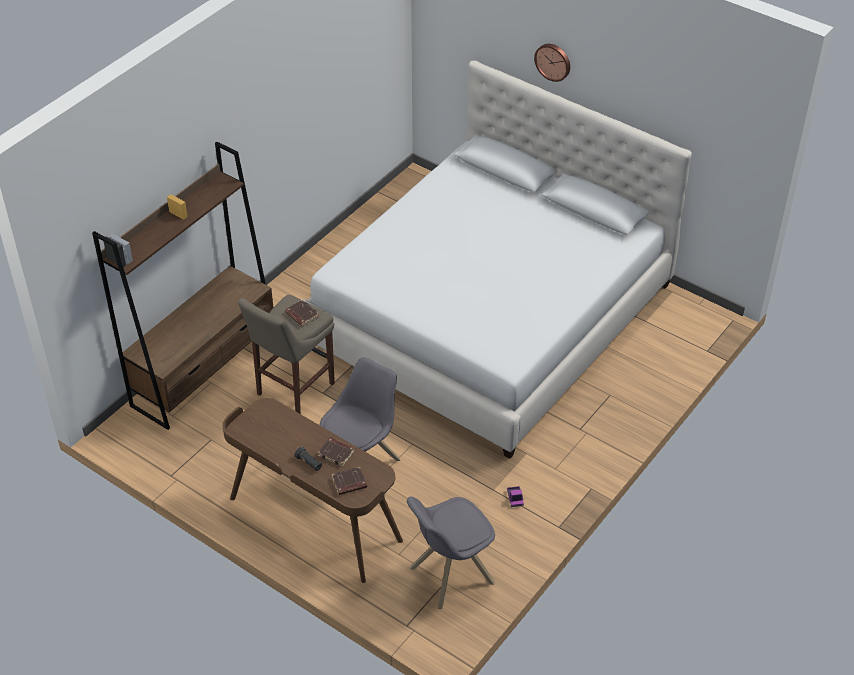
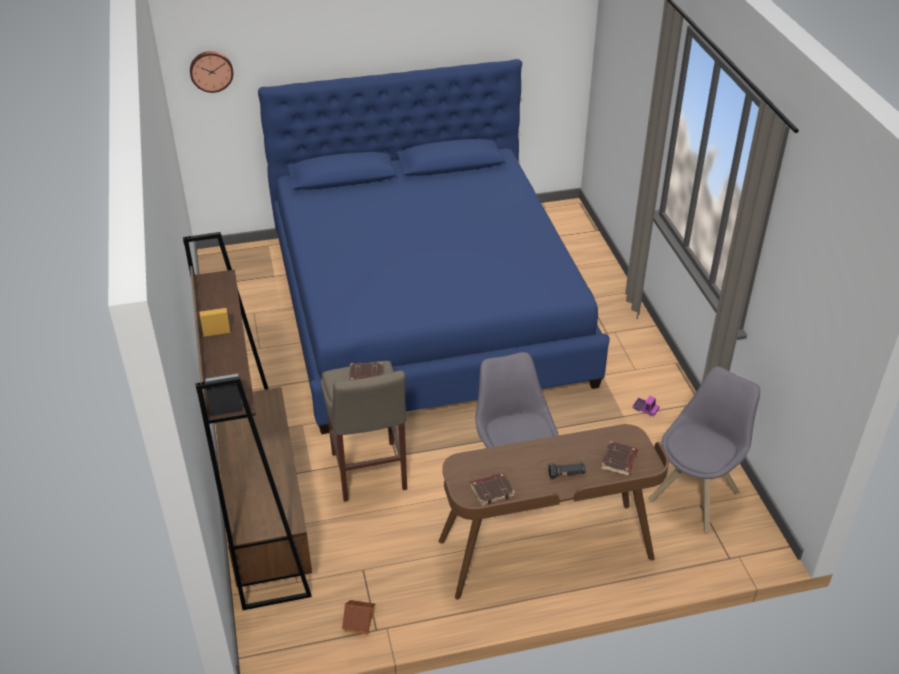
camera: 50 degrees left, 5 degrees down
white bed [301,60,692,459] -> blue bed [258,59,610,434]
brown book [318,437,355,467] -> brown book moved to [470,472,515,506]
grey chair [407,497,495,609] -> grey chair turned 150 degrees counterclockwise [648,367,760,533]
wall clock [534,44,570,82] -> wall clock moved to [190,51,233,93]
none -> toy house [342,600,375,635]

